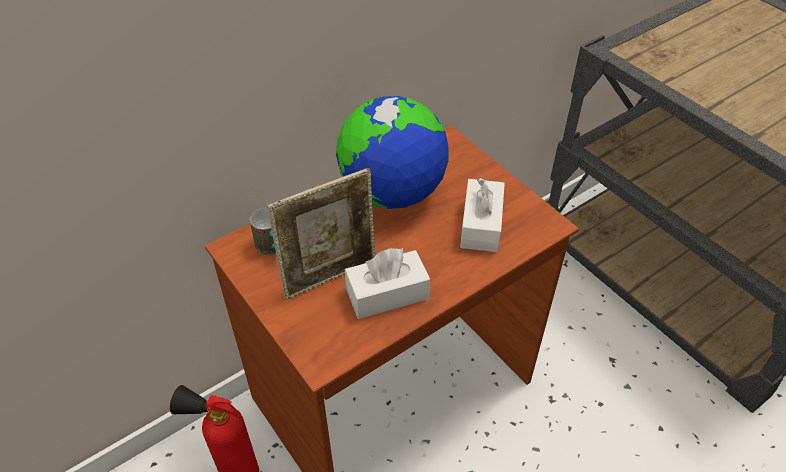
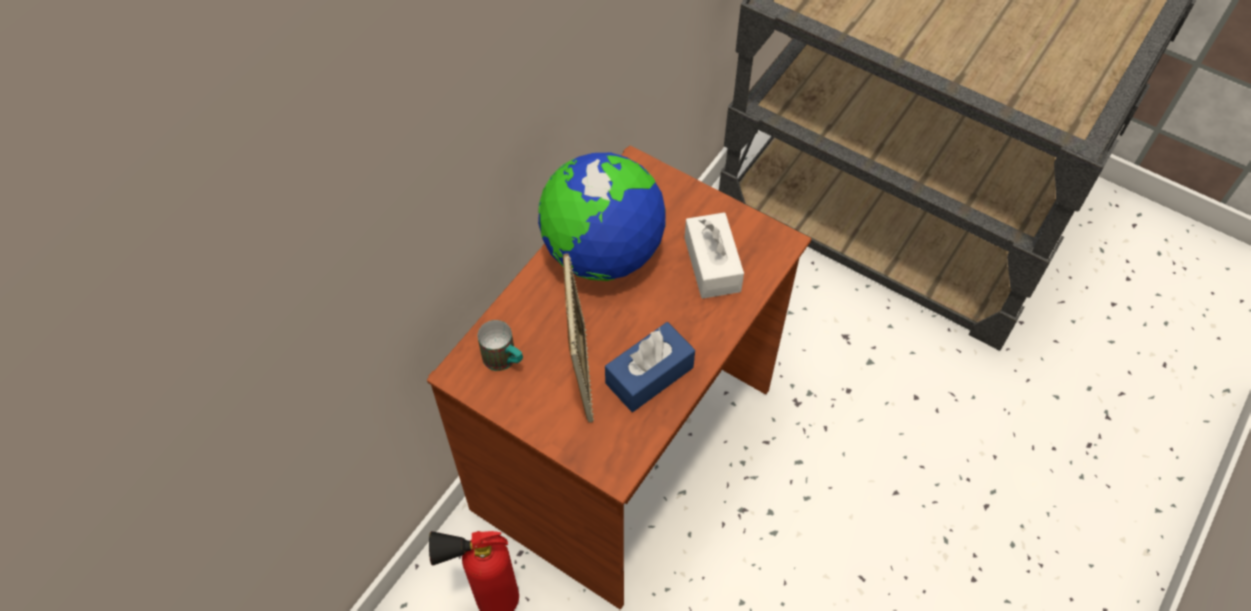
camera: 20 degrees left, 10 degrees up
picture frame [267,168,375,300] -> picture frame turned 45 degrees counterclockwise [563,253,594,422]
white tissue box [345,248,430,319] -> blue tissue box [605,322,695,412]

